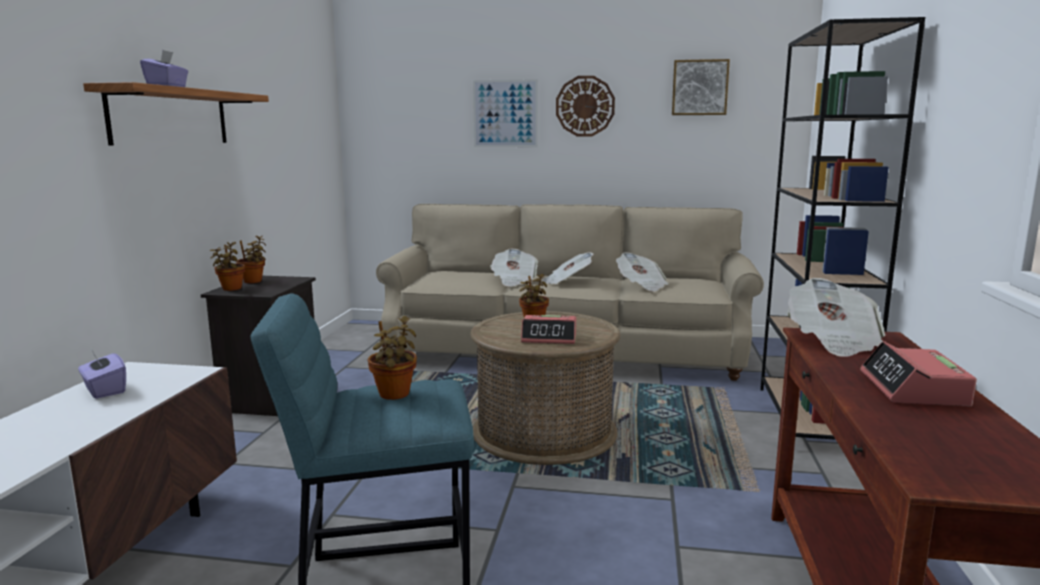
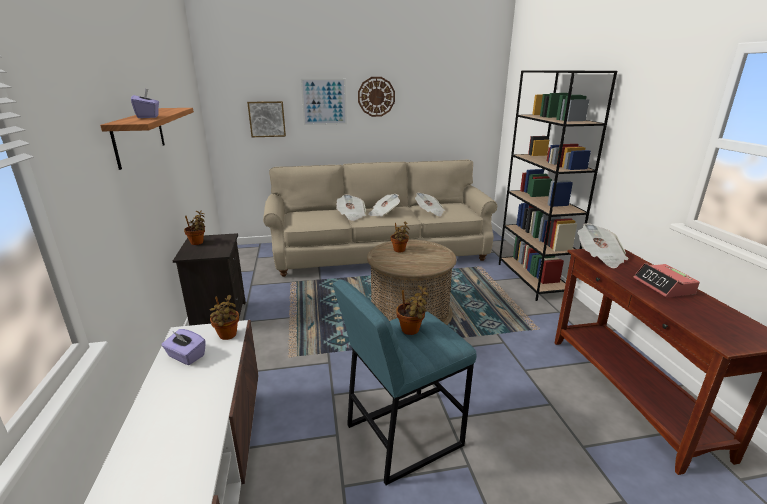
camera: 20 degrees left, 10 degrees up
potted plant [209,242,245,291] -> potted plant moved to [210,295,239,340]
alarm clock [521,315,576,344] -> none
picture [672,59,730,115] -> picture moved to [247,101,286,137]

